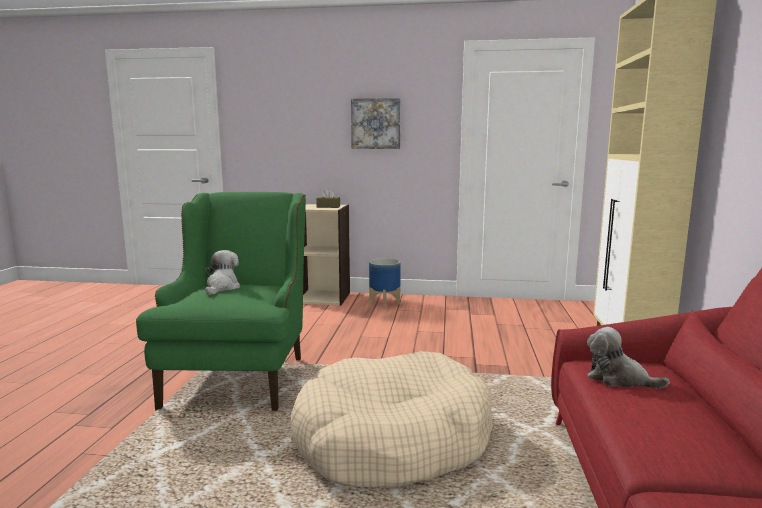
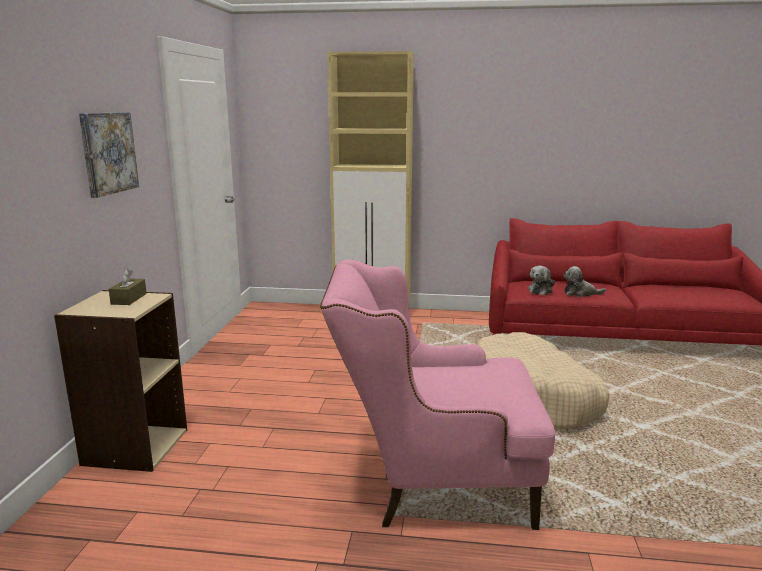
camera: 90 degrees left, 5 degrees up
green armchair [136,192,306,411] -> pink armchair [320,260,555,530]
plush toy [206,250,240,295] -> plush toy moved to [563,266,606,297]
planter [369,258,401,309] -> none

